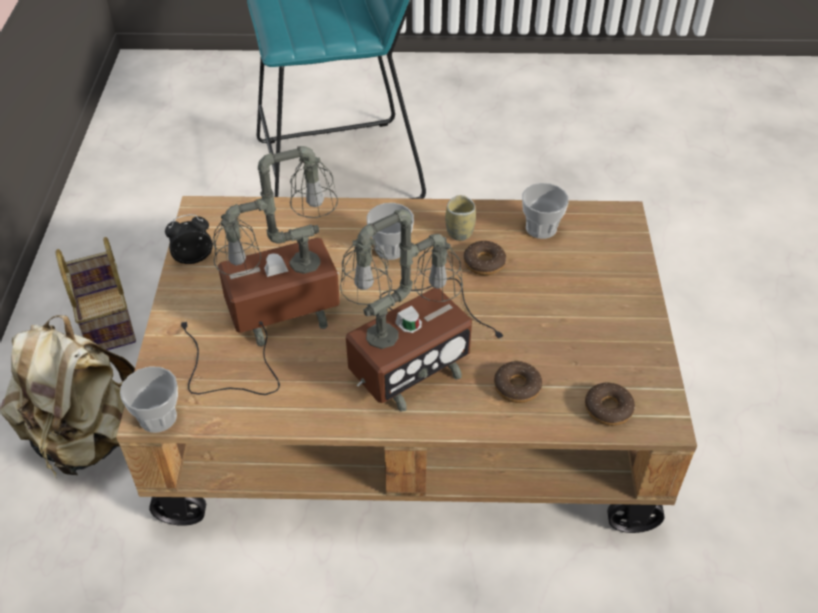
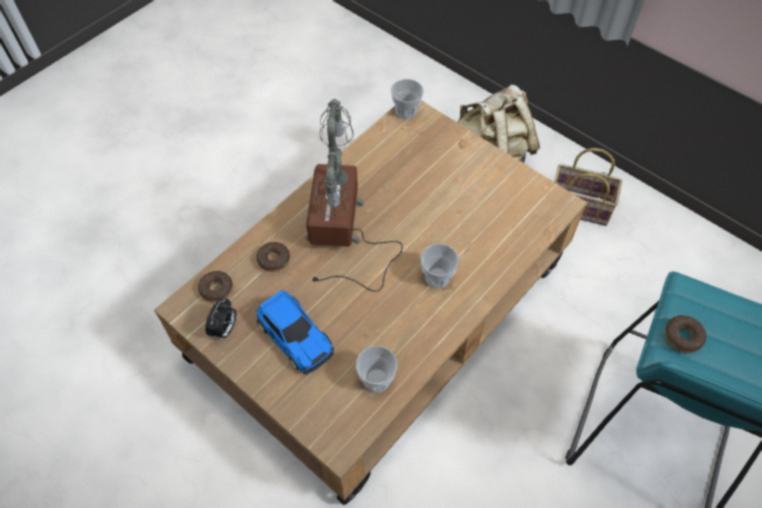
camera: 130 degrees right, 10 degrees up
alarm clock [165,214,213,264] -> alarm clock moved to [205,298,236,339]
table lamp [181,146,340,395] -> none
cup [445,195,476,241] -> none
donut [463,241,506,275] -> donut moved to [665,315,706,353]
none -> toy car [256,290,334,375]

